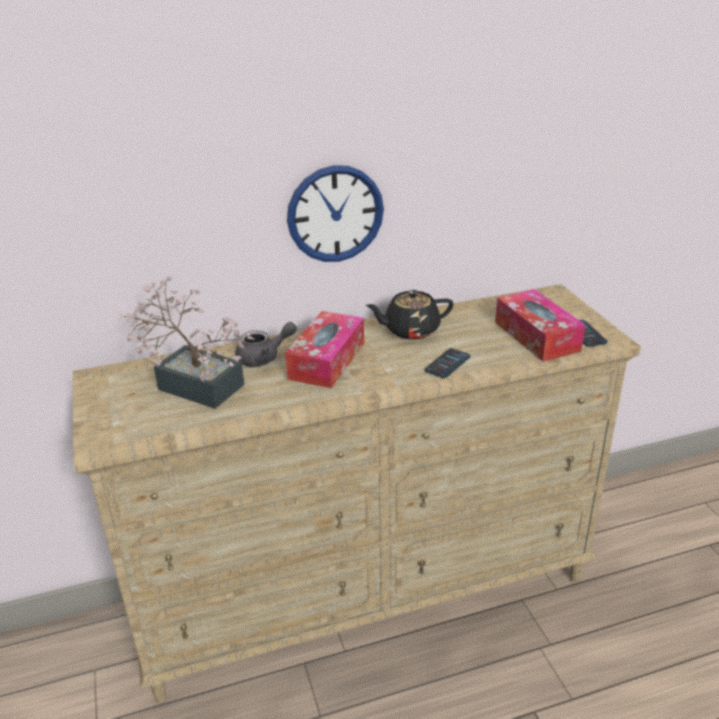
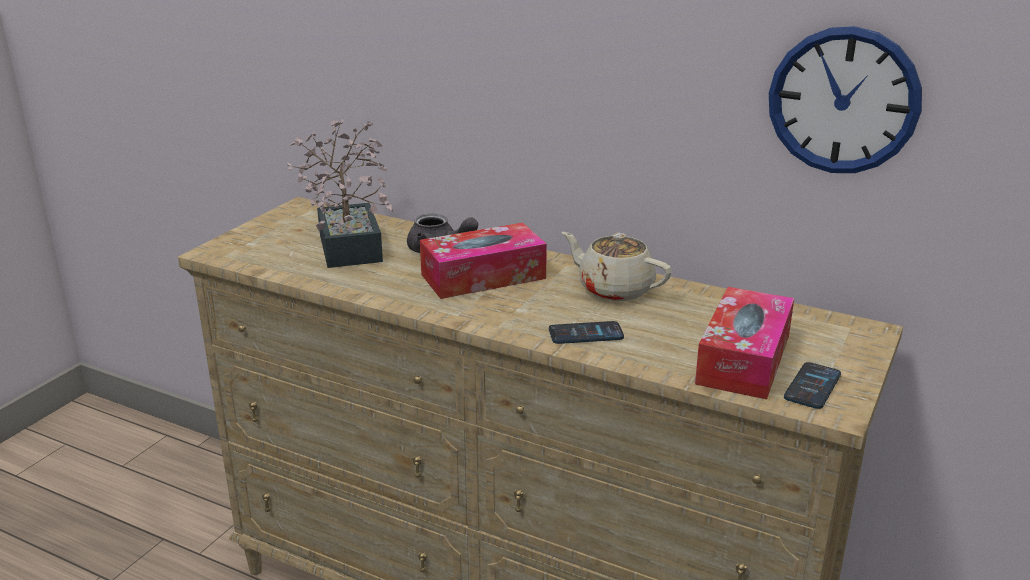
camera: 45 degrees right, 5 degrees down
wall clock [287,165,384,262] -> wall clock moved to [769,26,922,173]
black teapot [366,290,453,340] -> beige teapot [562,232,672,301]

